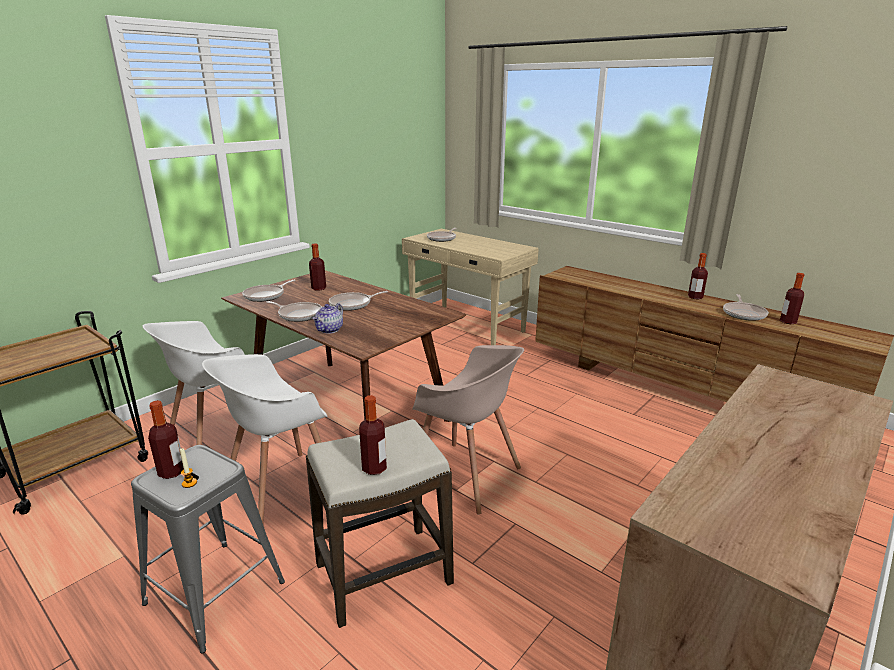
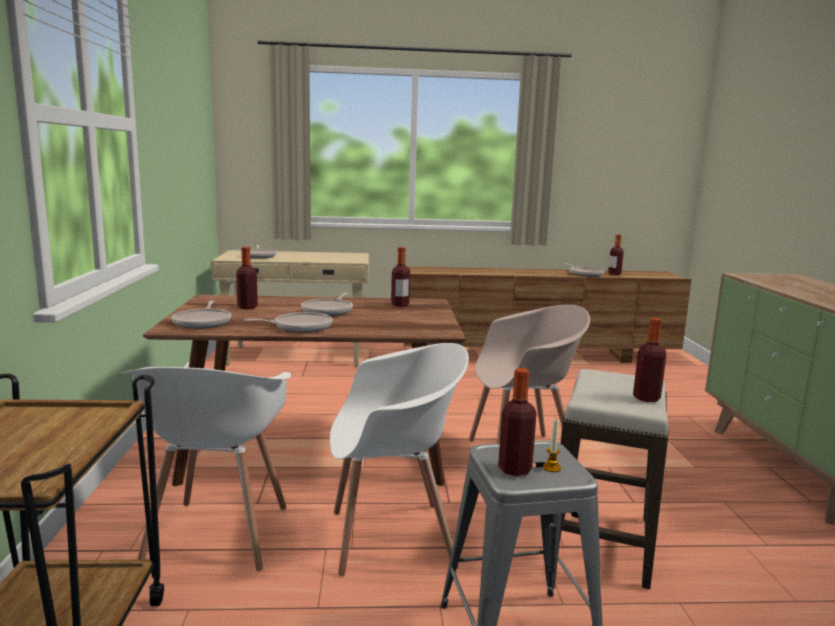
camera: 45 degrees left, 10 degrees down
white chair [202,354,328,524] -> white chair turned 105 degrees counterclockwise [330,343,469,576]
teapot [312,303,343,333] -> none
bottle [688,253,708,300] -> bottle moved to [391,247,410,307]

